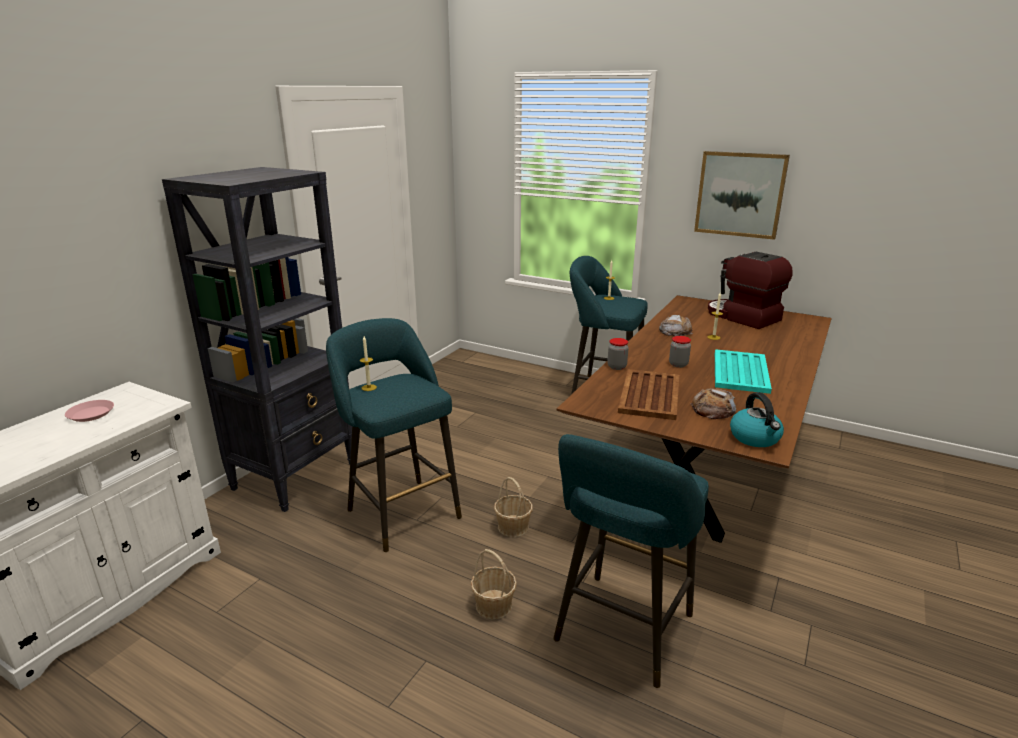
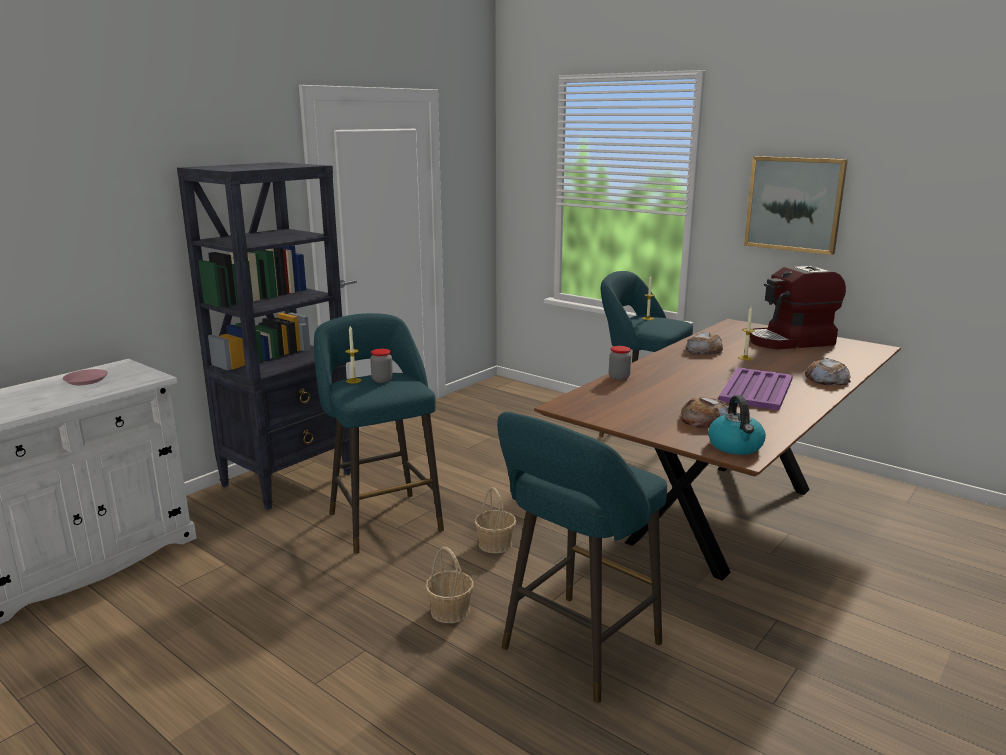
camera: 10 degrees right, 5 degrees down
brown tray [618,369,679,420] -> none
jar [669,336,691,368] -> jar moved to [370,349,393,383]
coffee machine [708,252,793,329] -> coffee machine turned 75 degrees counterclockwise [750,265,846,349]
turquoise tray [715,349,772,394] -> purple tray [719,368,793,410]
none -> bread [805,358,851,385]

